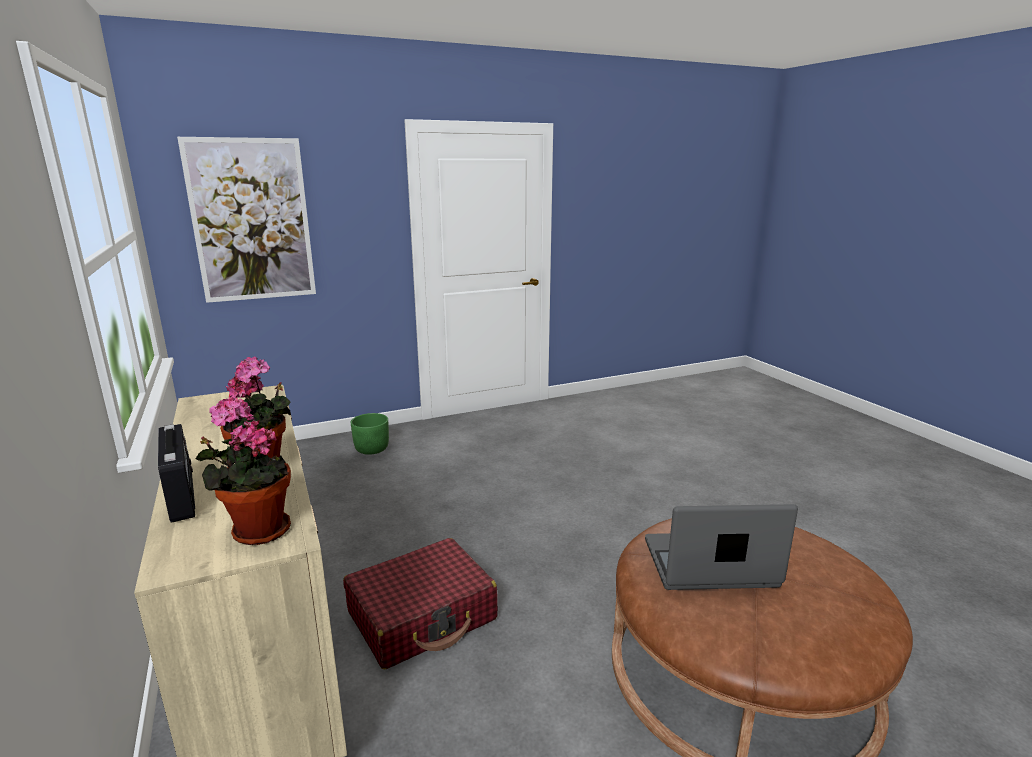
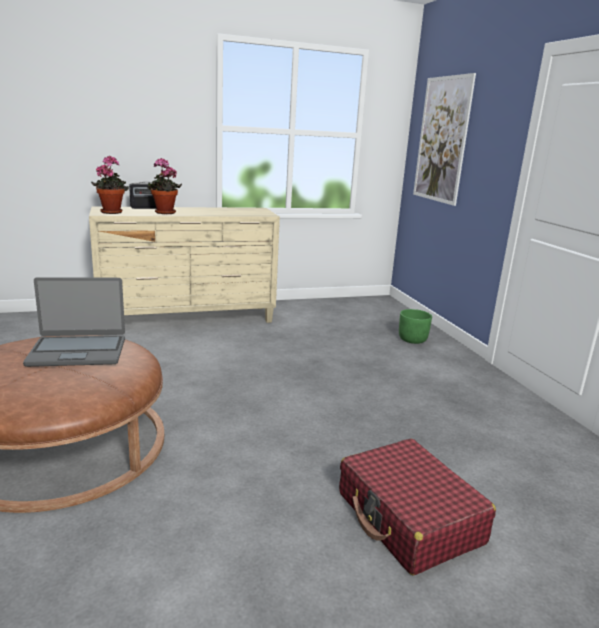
camera: 95 degrees right, 0 degrees up
red suitcase [343,538,498,669] -> red suitcase moved to [339,439,496,576]
laptop [645,504,798,590] -> laptop turned 75 degrees clockwise [23,277,125,367]

